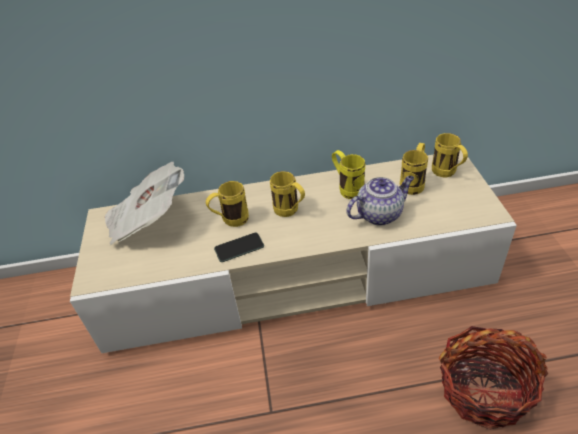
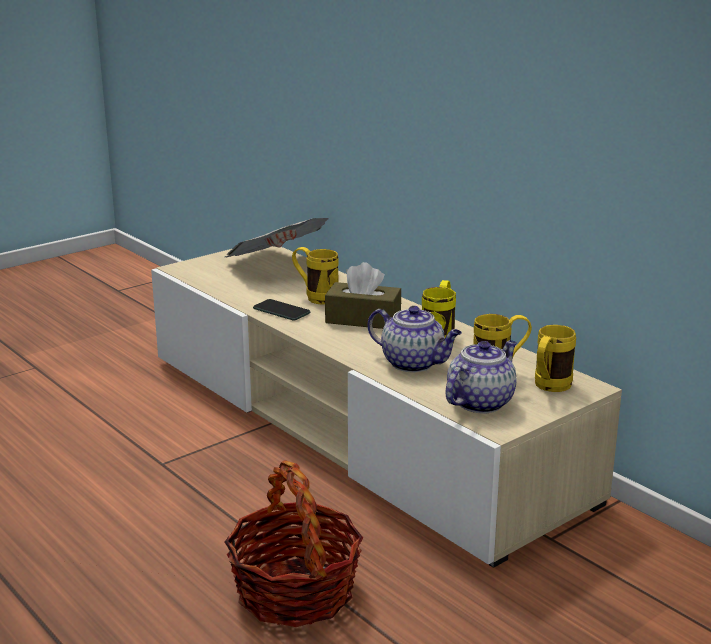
camera: 55 degrees right, 20 degrees down
yellow mug [270,171,305,217] -> brown tissue box [325,262,401,329]
none -> teapot [445,340,517,414]

